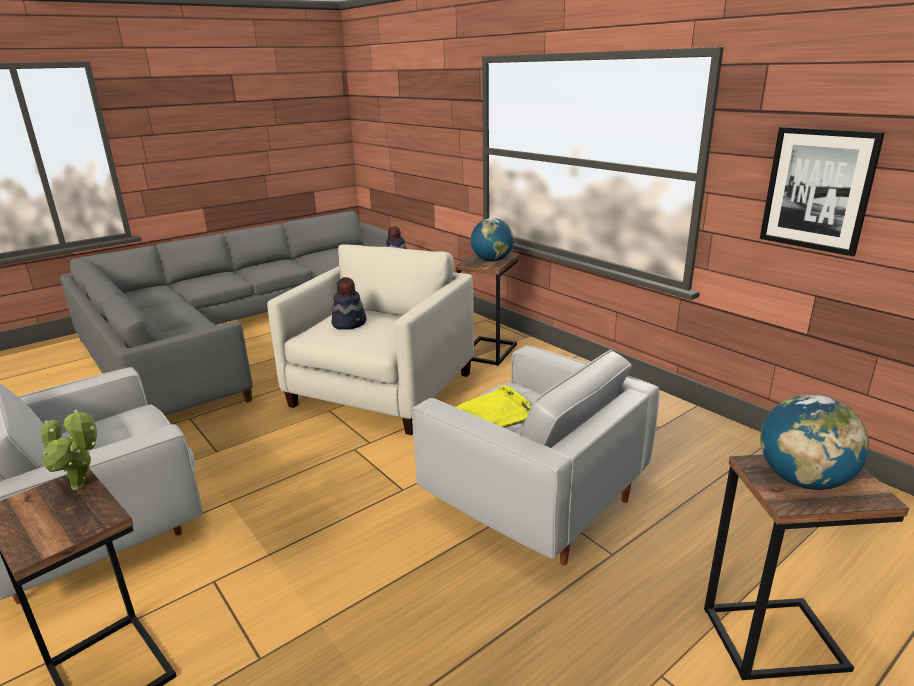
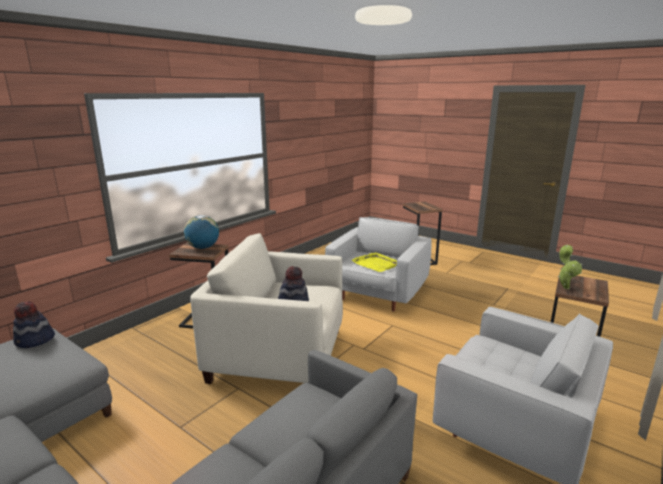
camera: 105 degrees left, 5 degrees down
picture [760,127,885,256] -> none
globe [760,394,869,490] -> none

